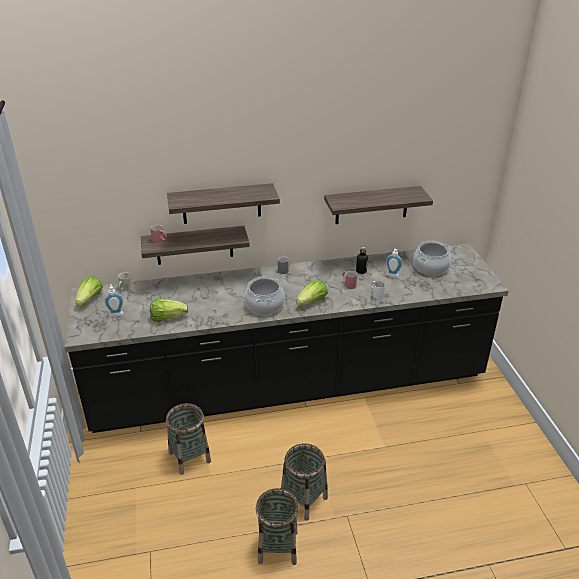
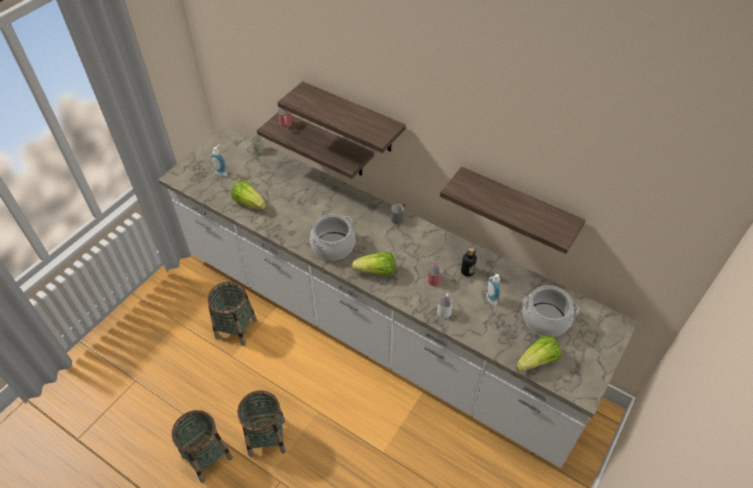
camera: 45 degrees right, 15 degrees up
black counter [64,244,509,433] -> white counter [158,126,638,468]
lettuce [76,276,103,306] -> lettuce moved to [516,335,561,371]

